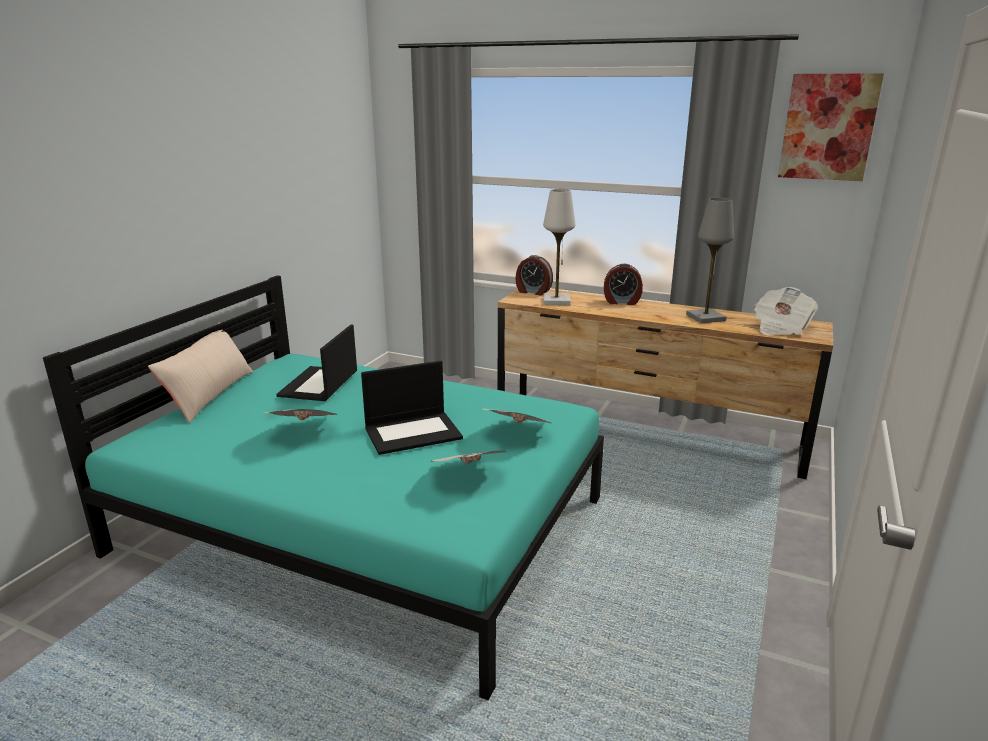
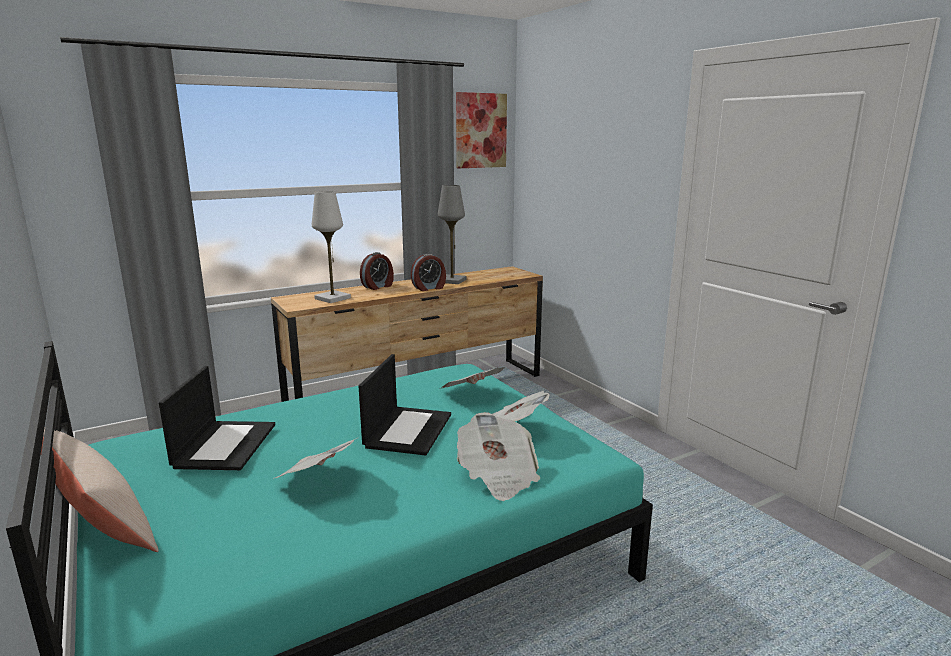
camera: 55 degrees left, 5 degrees down
laptop [276,325,357,401] -> laptop turned 135 degrees counterclockwise [159,366,275,470]
alarm clock [515,255,553,295] -> alarm clock moved to [411,254,446,291]
newspaper [754,287,818,335] -> newspaper moved to [457,412,540,501]

